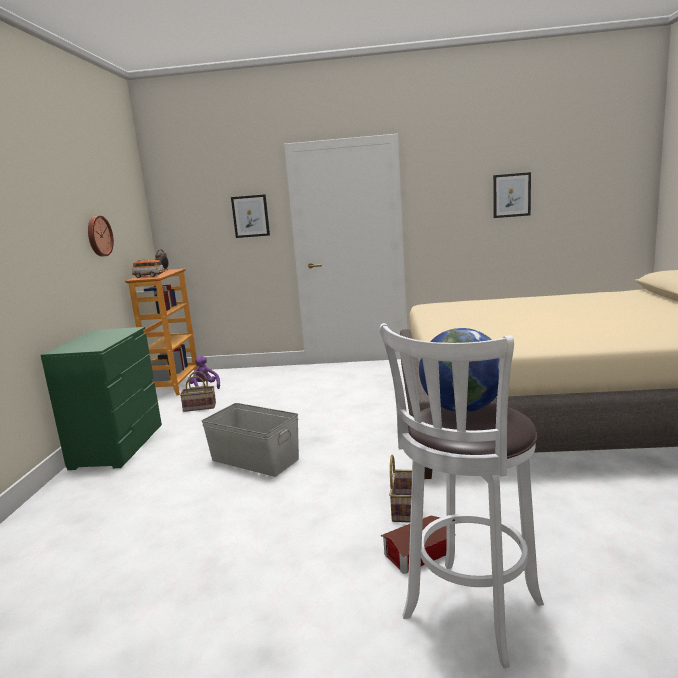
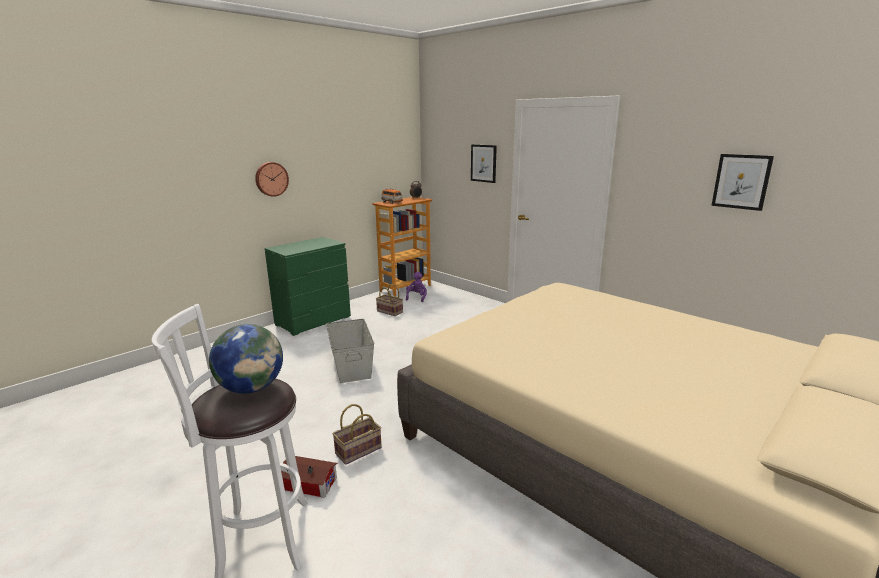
camera: 40 degrees right, 5 degrees up
wall clock [88,216,114,257] -> wall clock moved to [255,162,289,197]

